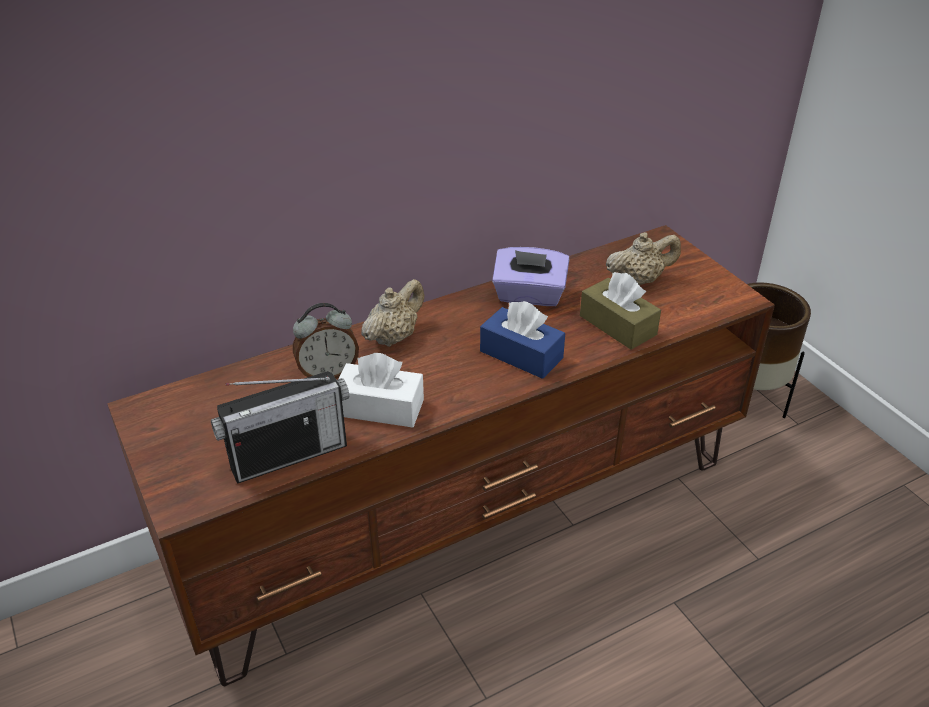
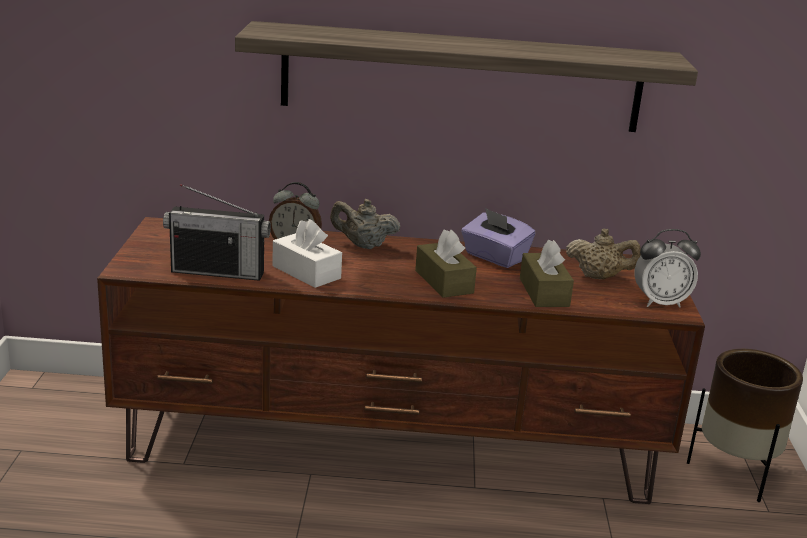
camera: 30 degrees right, 15 degrees down
beige teapot [362,279,424,347] -> beige teapot turned 150 degrees counterclockwise [330,199,400,249]
blue tissue box [480,301,565,379] -> brown tissue box [415,229,477,298]
none -> shelf [235,21,698,132]
none -> alarm clock [634,229,701,308]

